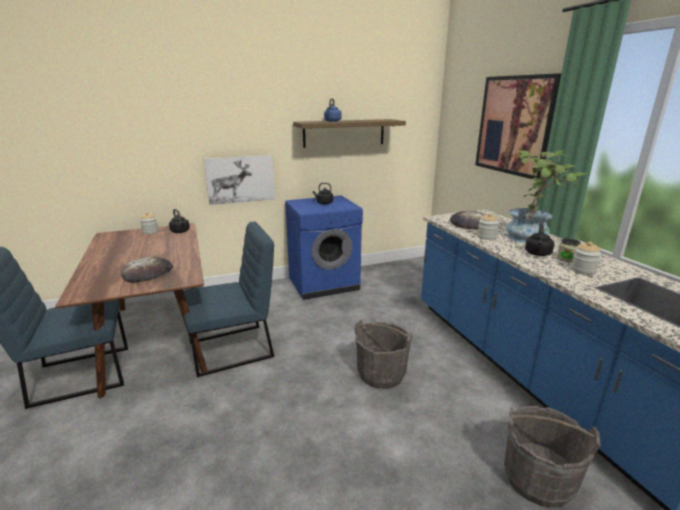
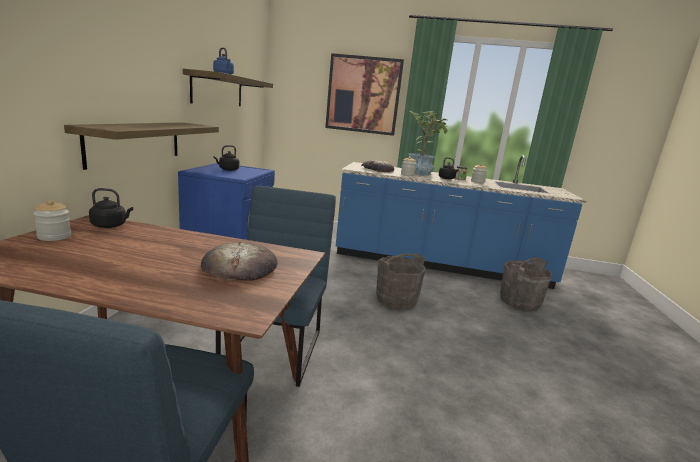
camera: 60 degrees left, 5 degrees down
picture [204,155,275,205] -> shelf [64,122,219,170]

